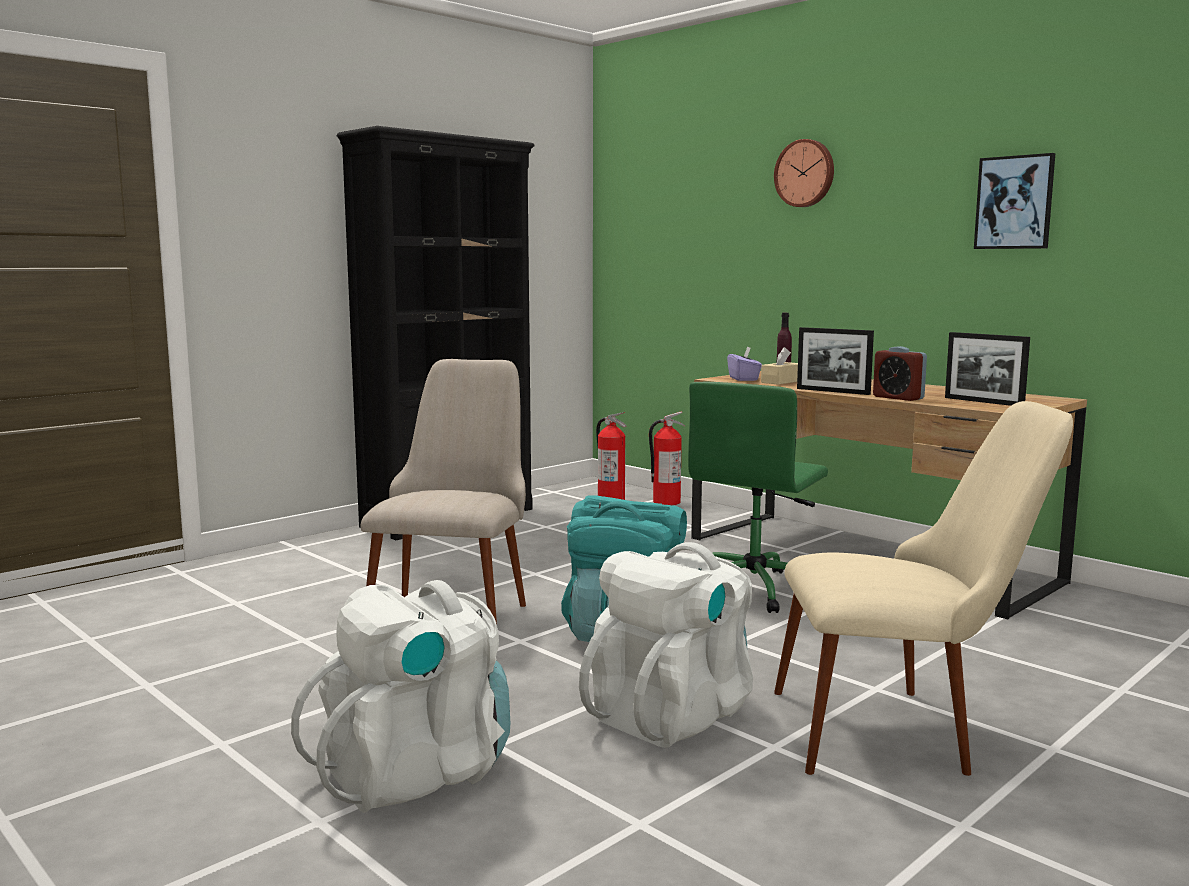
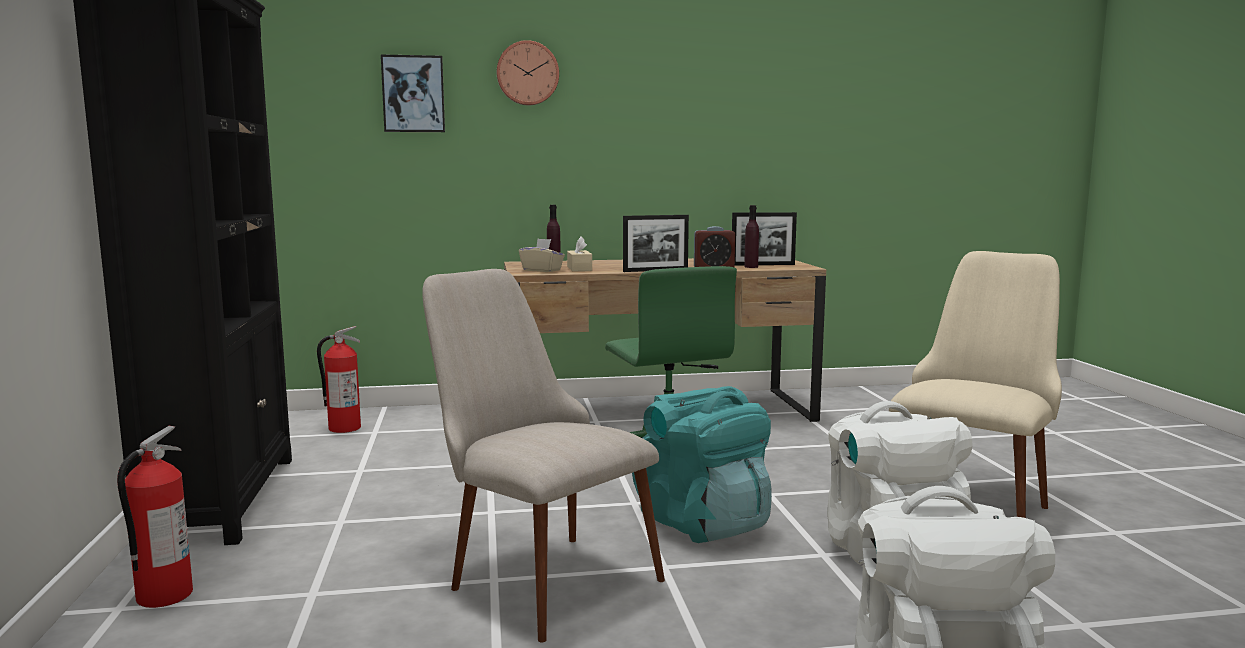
camera: 55 degrees left, 0 degrees up
fire extinguisher [649,411,685,505] -> fire extinguisher moved to [117,426,193,608]
purple tissue box [727,347,762,381] -> beige tissue box [519,239,565,272]
picture [974,153,1055,249] -> picture moved to [381,54,445,132]
none -> purple bottle [744,205,759,268]

